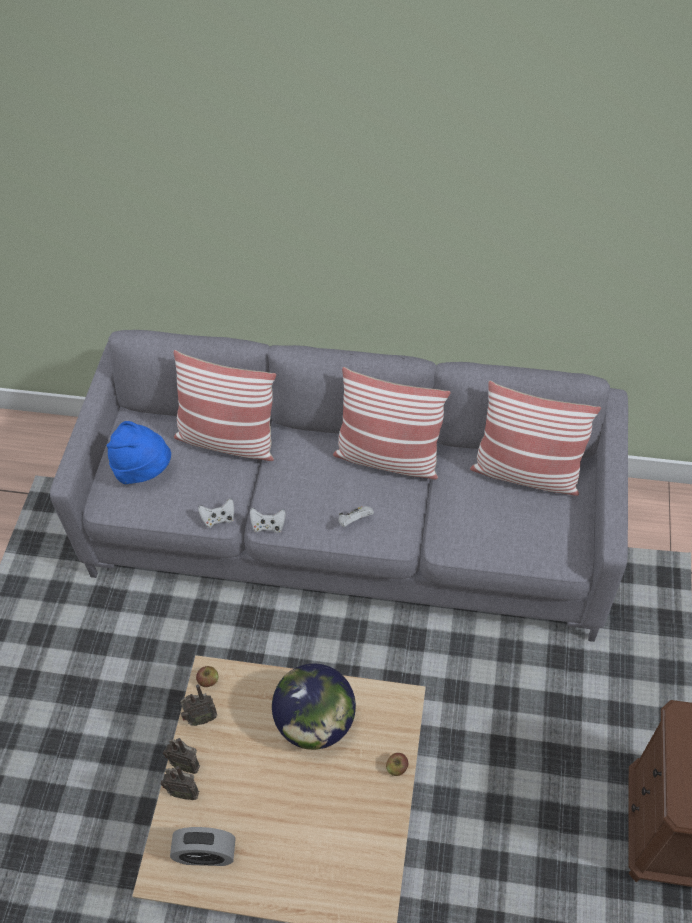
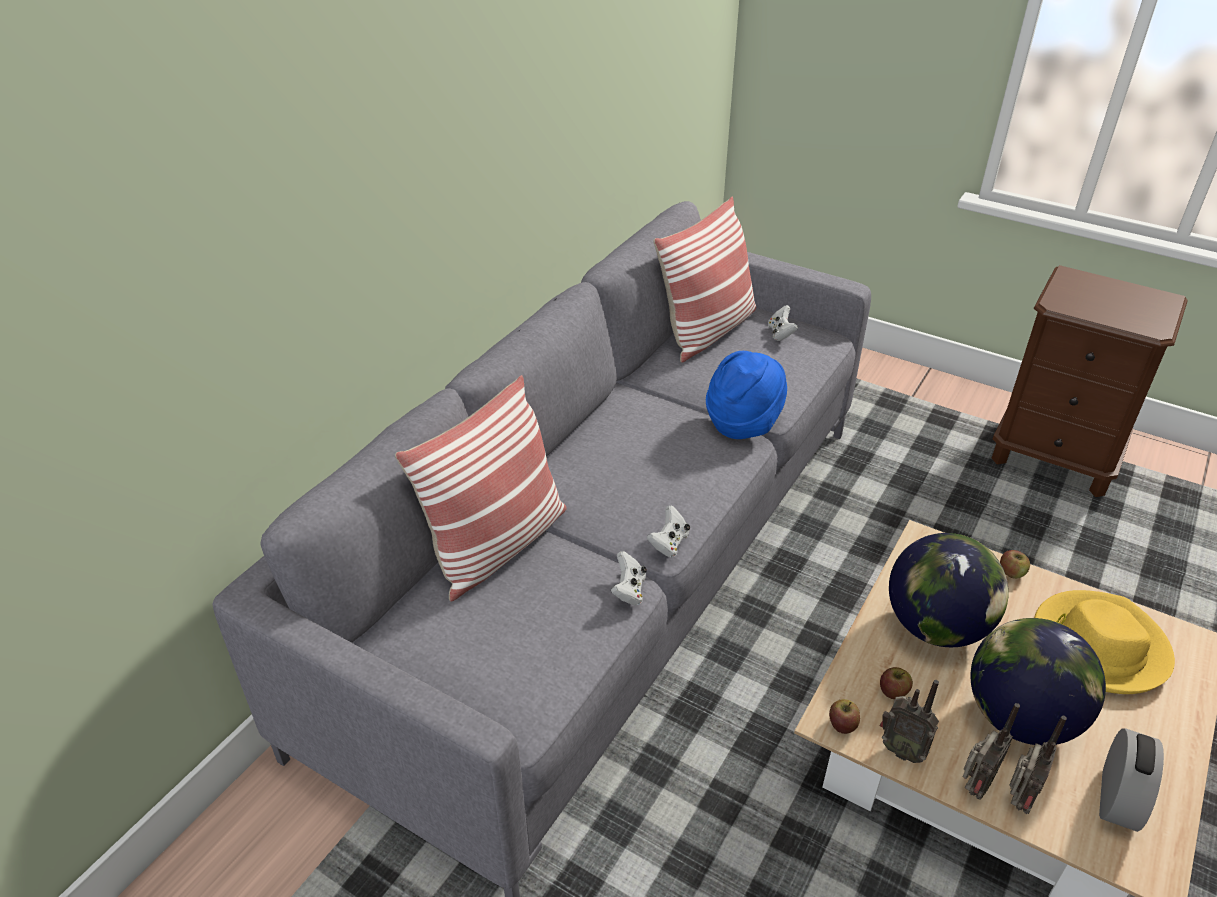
camera: 70 degrees left, 15 degrees down
blue hat [106,421,171,484] -> blue hat moved to [706,351,787,439]
radio [180,685,218,726] -> radio turned 120 degrees clockwise [880,680,939,763]
pillow [333,367,451,479] -> none
white game controller [338,506,374,527] -> white game controller moved to [768,305,798,341]
none -> apple [880,667,913,699]
none -> globe [970,618,1106,746]
none -> yellow hat [1034,590,1175,694]

